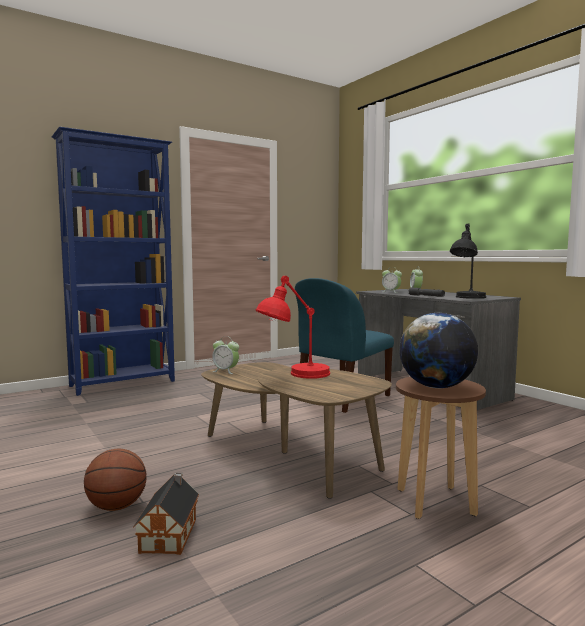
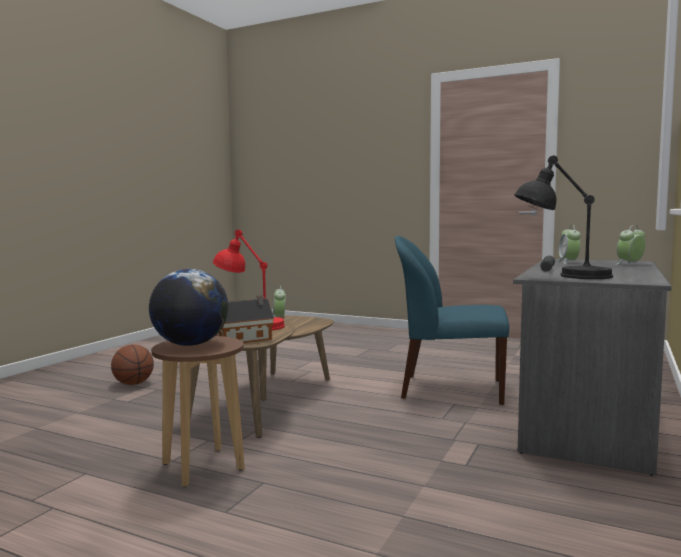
camera: 60 degrees right, 0 degrees up
blue bookcase [51,127,175,396] -> none
toy house [133,473,199,555] -> toy house moved to [215,295,275,343]

